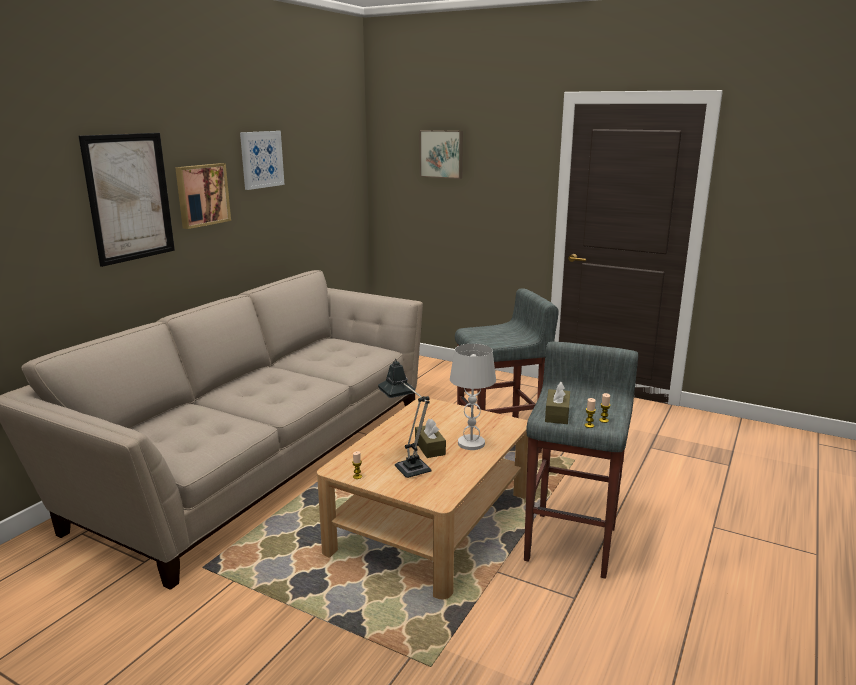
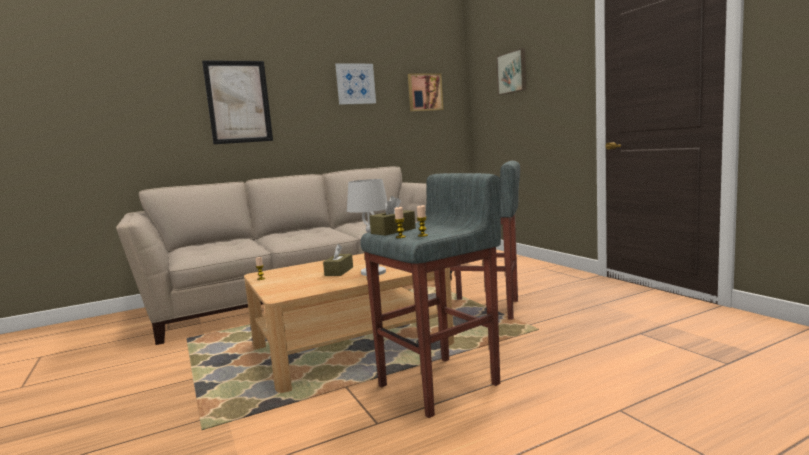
camera: 35 degrees right, 10 degrees down
picture [175,163,231,229] -> picture moved to [408,73,443,112]
table lamp [378,359,431,478] -> none

